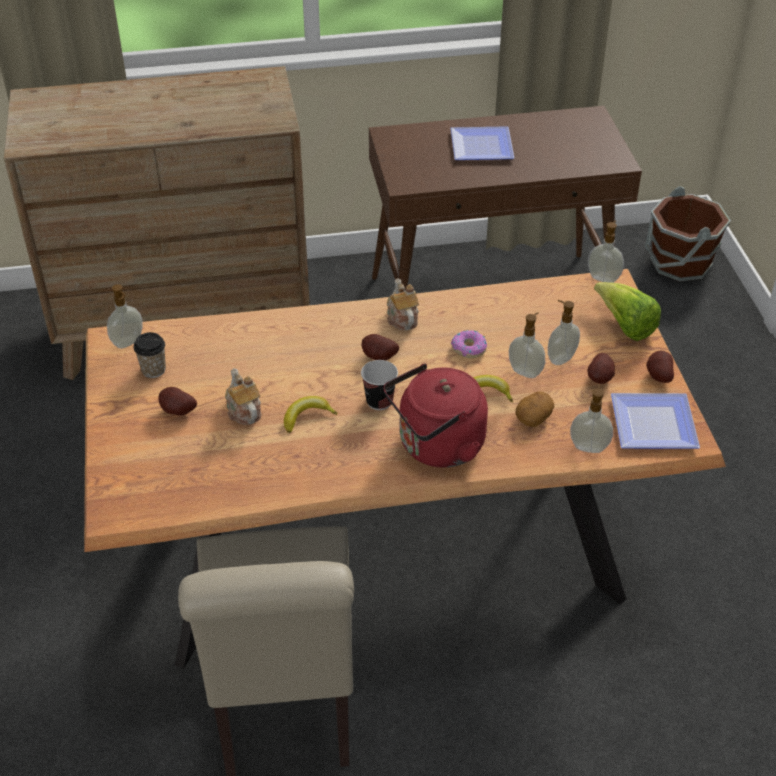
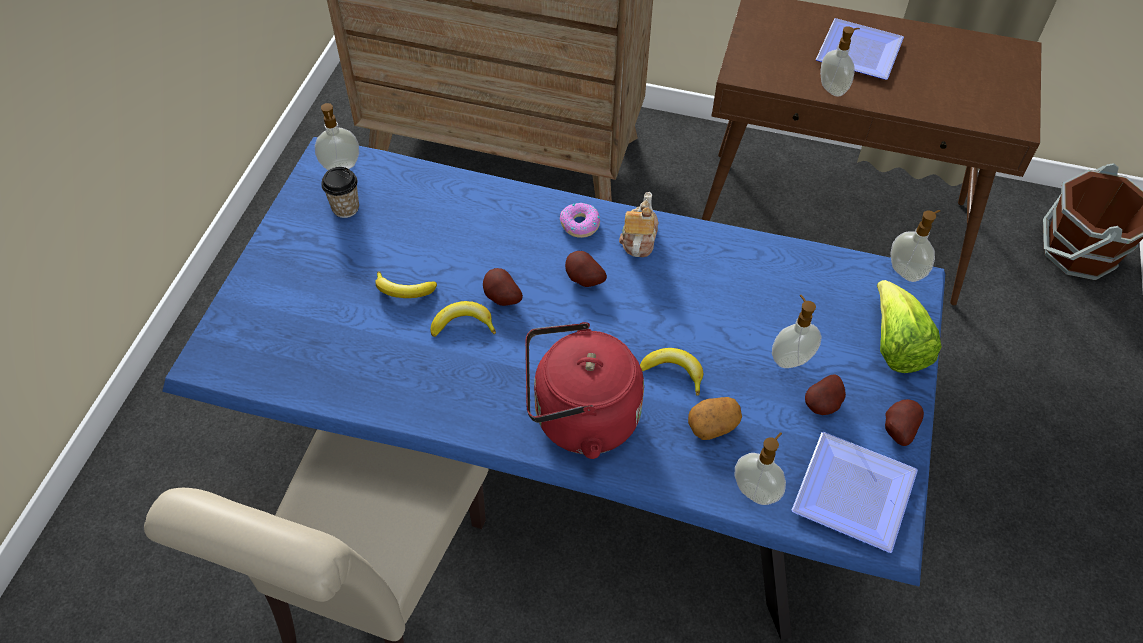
camera: 25 degrees right, 10 degrees up
brown dining table [84,269,726,668] -> blue dining table [162,137,945,640]
potato [159,387,197,416] -> potato moved to [483,268,523,306]
teapot [225,368,261,425] -> banana [375,271,437,298]
cup [361,360,398,410] -> none
donut [451,330,487,358] -> donut moved to [560,203,600,238]
soap dispenser [509,312,545,378] -> soap dispenser moved to [820,26,860,97]

